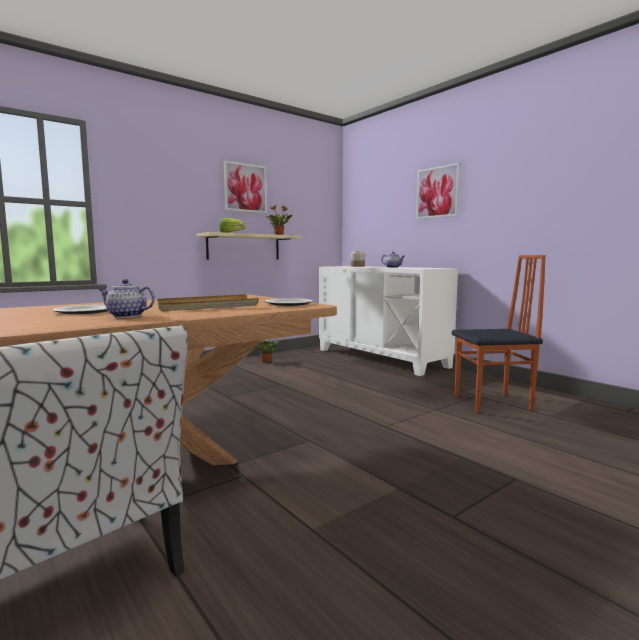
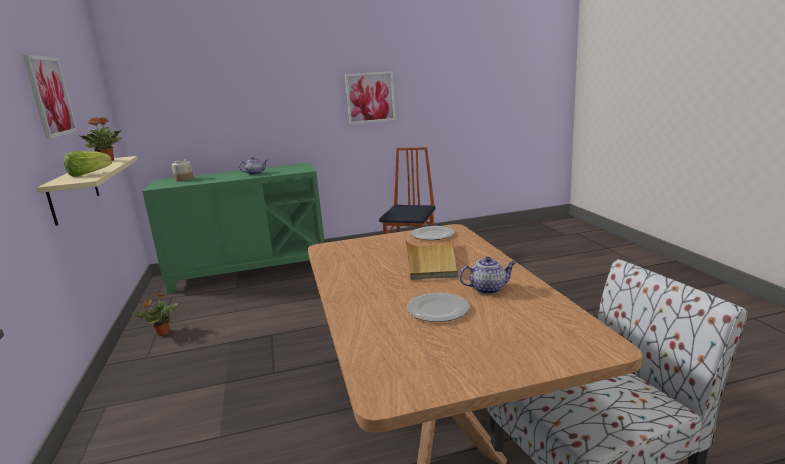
camera: 65 degrees left, 10 degrees up
teapot [98,279,155,318] -> teapot turned 135 degrees counterclockwise [459,257,516,294]
white cabinet [319,266,458,376] -> green cabinet [142,163,325,294]
picture [416,163,460,219] -> picture moved to [345,71,396,124]

